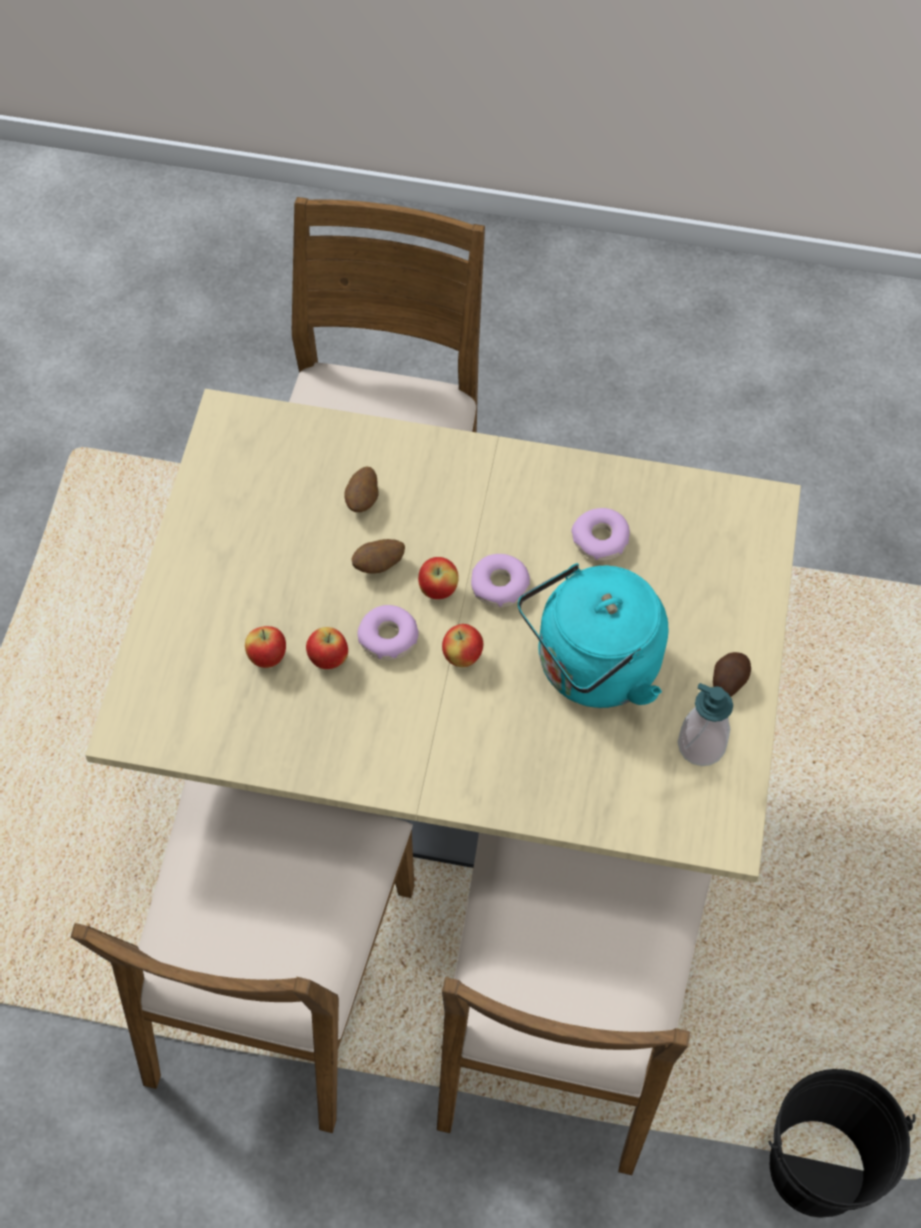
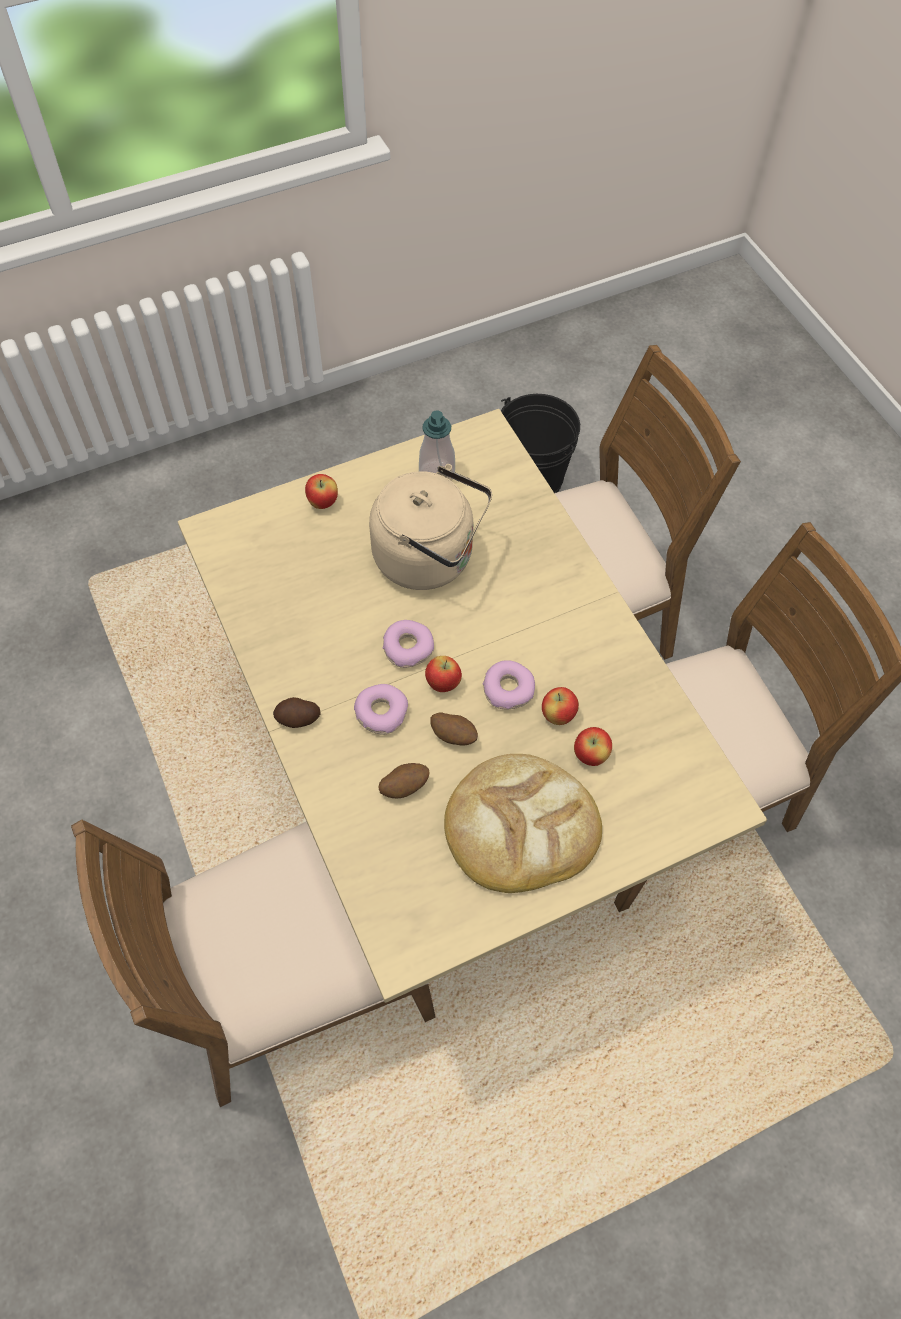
camera: 125 degrees left, 0 degrees up
apple [442,624,483,667] -> apple moved to [305,474,338,509]
turquoise kettle [518,563,668,708] -> beige kettle [369,464,492,590]
donut [571,508,630,561] -> donut moved to [354,684,408,735]
potato [713,652,751,697] -> potato moved to [273,697,321,728]
none -> bread [444,754,602,893]

